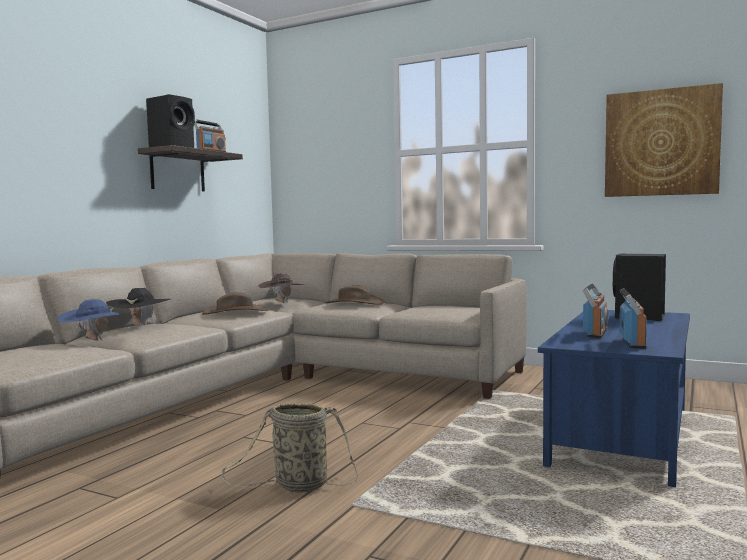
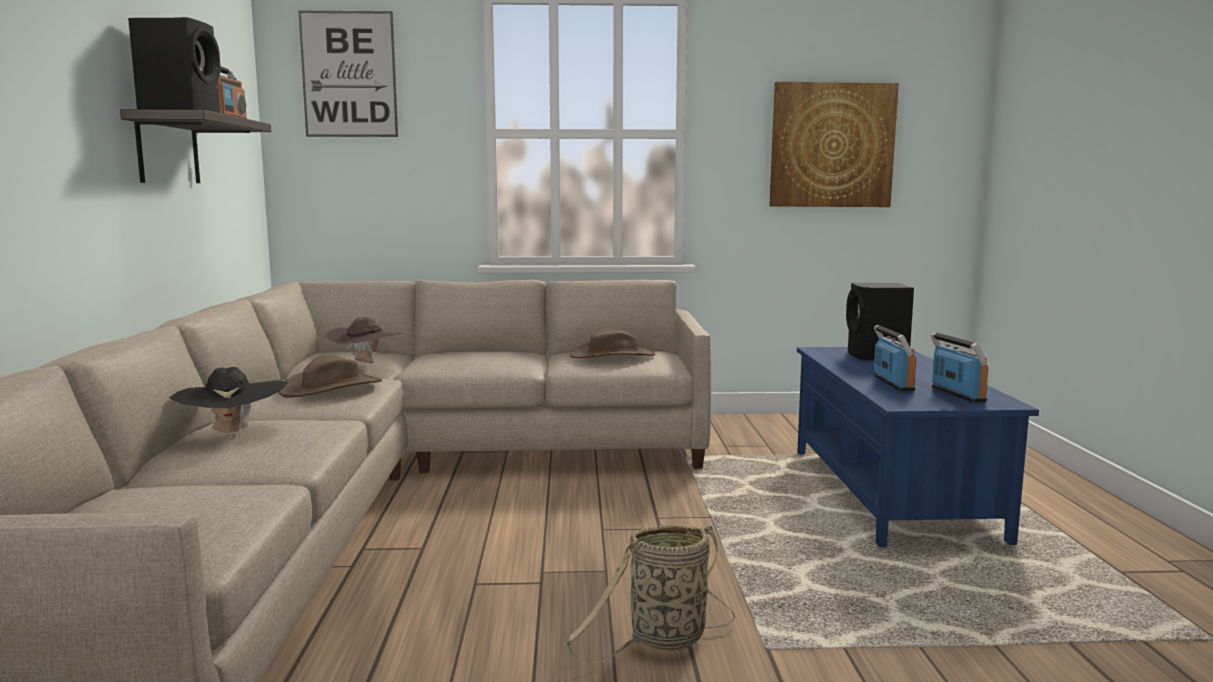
camera: 30 degrees left, 5 degrees up
blue hat [58,299,125,341] -> none
brown hat [325,285,384,305] -> brown hat moved to [570,328,656,358]
none -> picture [298,11,398,137]

